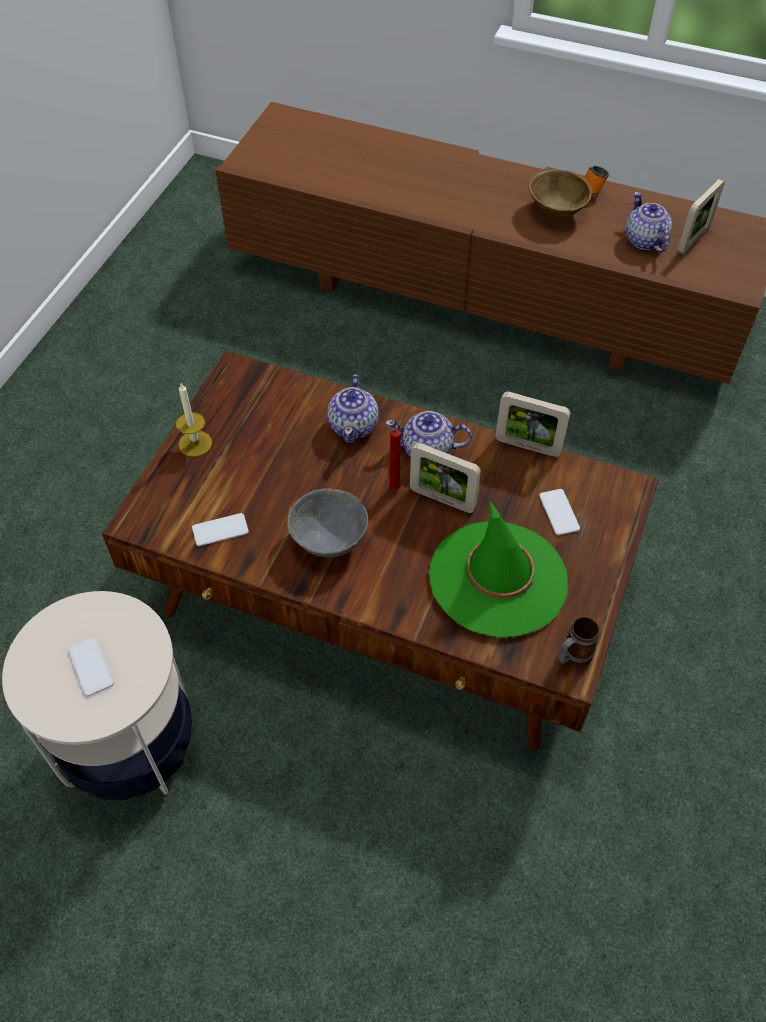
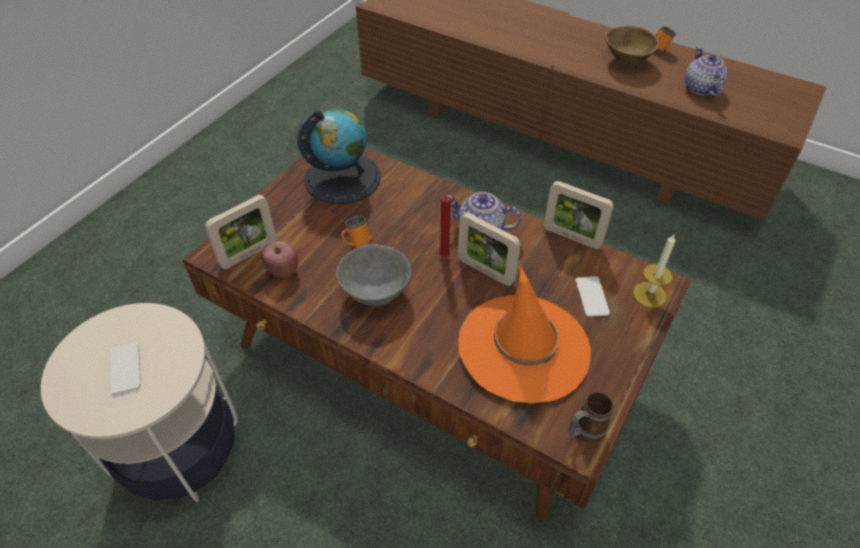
camera: 10 degrees right, 5 degrees down
candle [176,383,212,457] -> candle moved to [633,235,676,308]
phone [192,513,249,546] -> apple [261,241,298,278]
teapot [328,374,378,443] -> none
green hat [429,501,568,638] -> orange hat [458,267,591,404]
picture frame [677,179,725,254] -> picture frame moved to [205,195,276,269]
none -> globe [297,109,380,204]
none -> orange mug [341,216,371,248]

